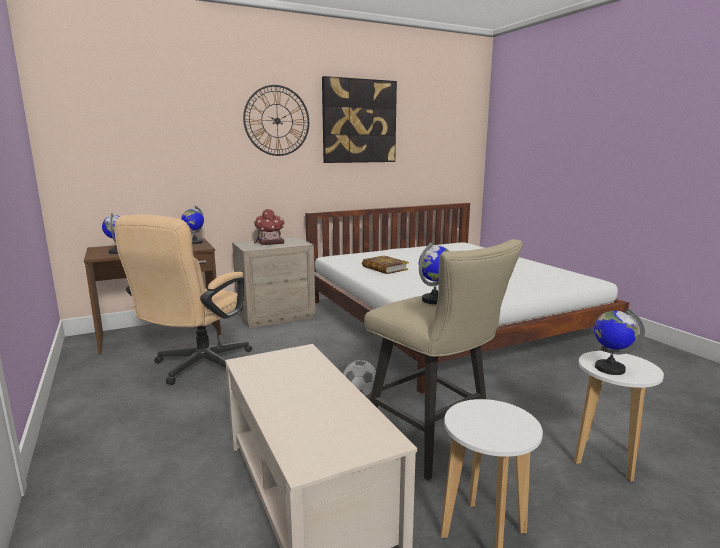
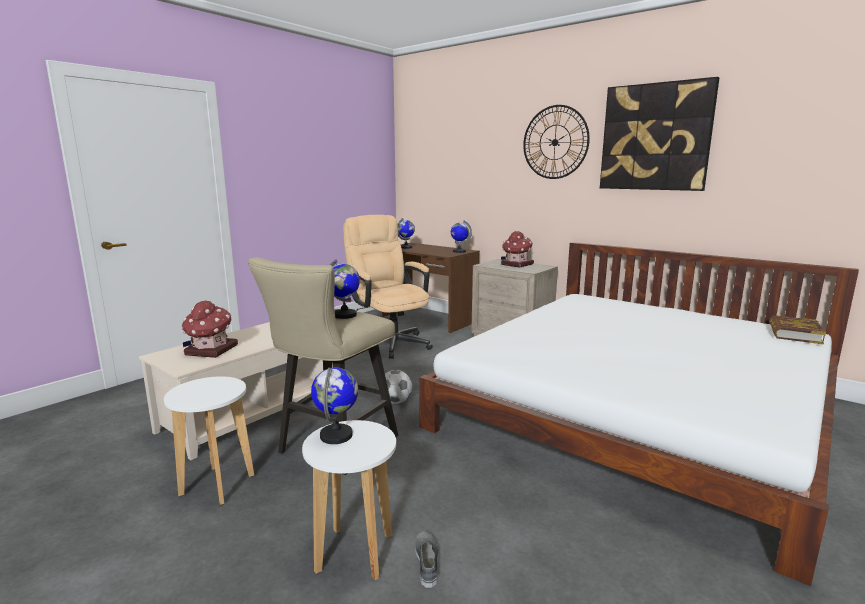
camera: 65 degrees right, 0 degrees up
beige office chair [114,214,252,385] -> beige office chair turned 60 degrees clockwise [343,215,433,359]
book [362,255,409,274] -> book moved to [769,315,826,345]
none -> toy house [182,301,238,358]
none -> grey shoe [416,531,439,588]

